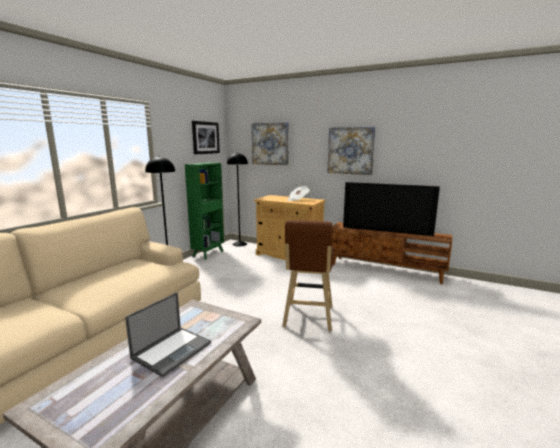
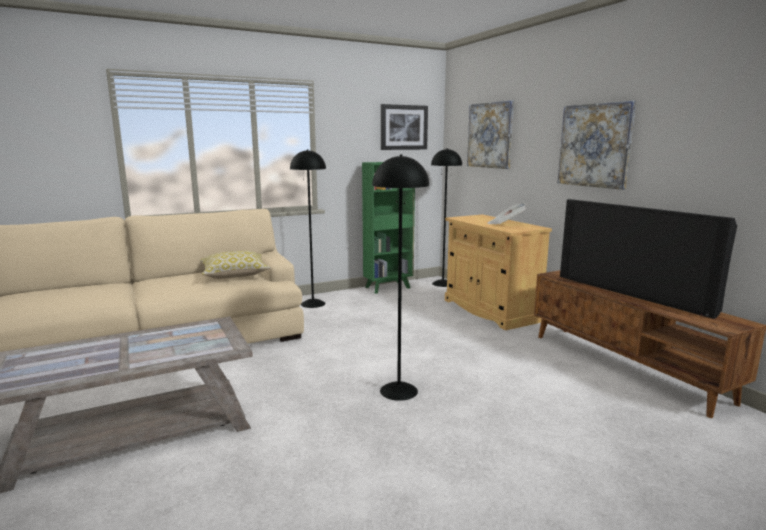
camera: 35 degrees right, 0 degrees up
laptop [125,292,211,377] -> none
brown stool [282,220,334,331] -> black floor lamp [372,154,429,401]
none -> pillow [200,251,271,279]

